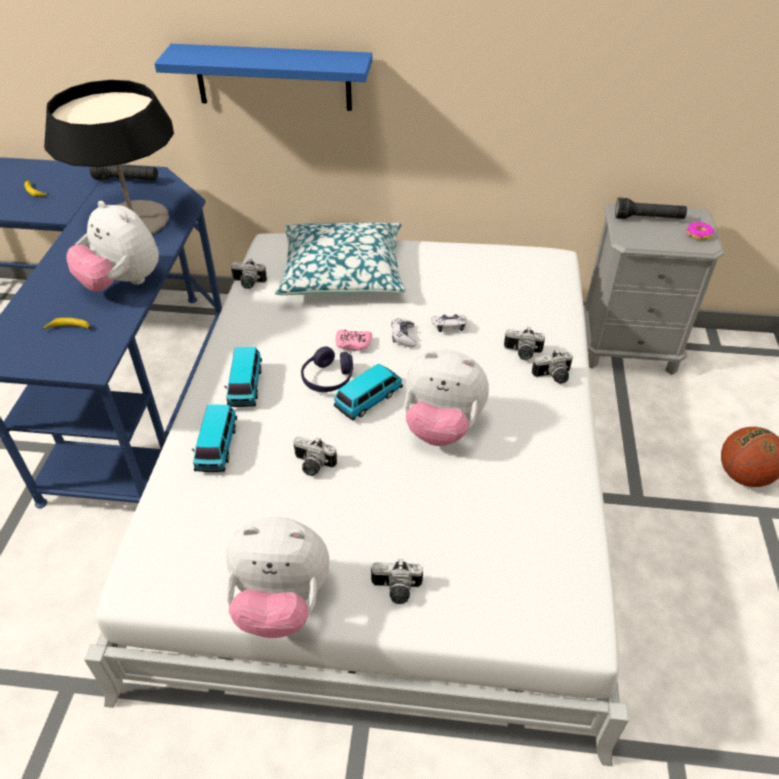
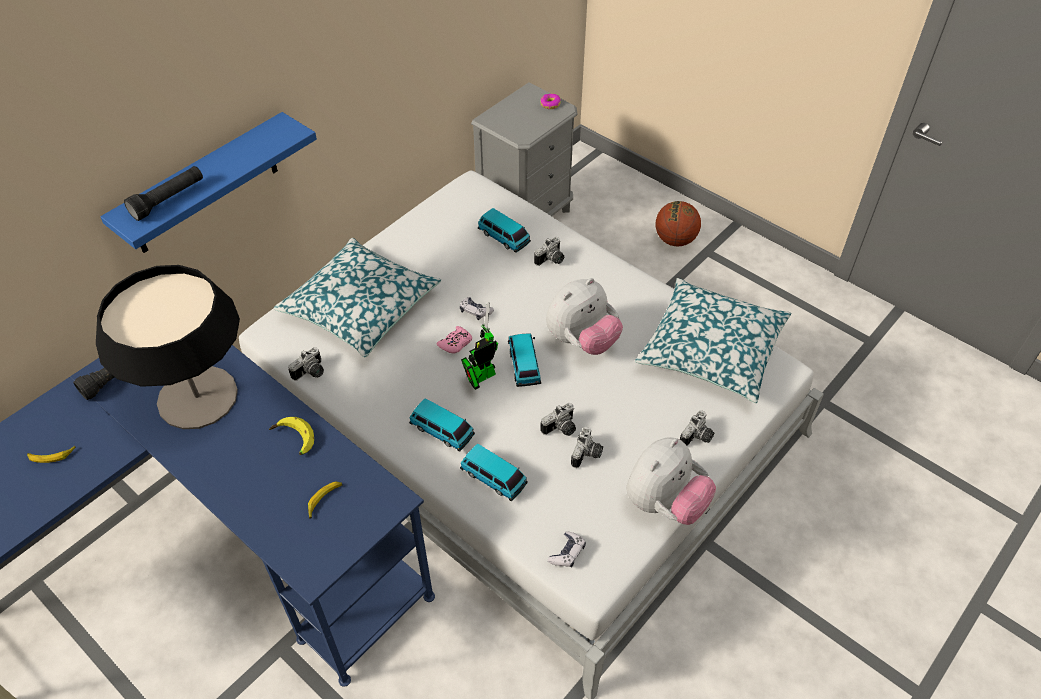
camera: 55 degrees left, 5 degrees up
plush toy [66,201,159,292] -> banana [269,417,314,455]
purple headphones [301,346,353,392] -> toy robot [461,303,498,390]
game controller [431,314,467,332] -> game controller moved to [548,531,586,568]
camera [532,349,573,384] -> camera moved to [571,427,603,468]
black flashlight [615,198,687,219] -> black flashlight moved to [124,166,203,221]
none -> toy car [478,208,531,253]
none -> pillow [635,278,791,403]

